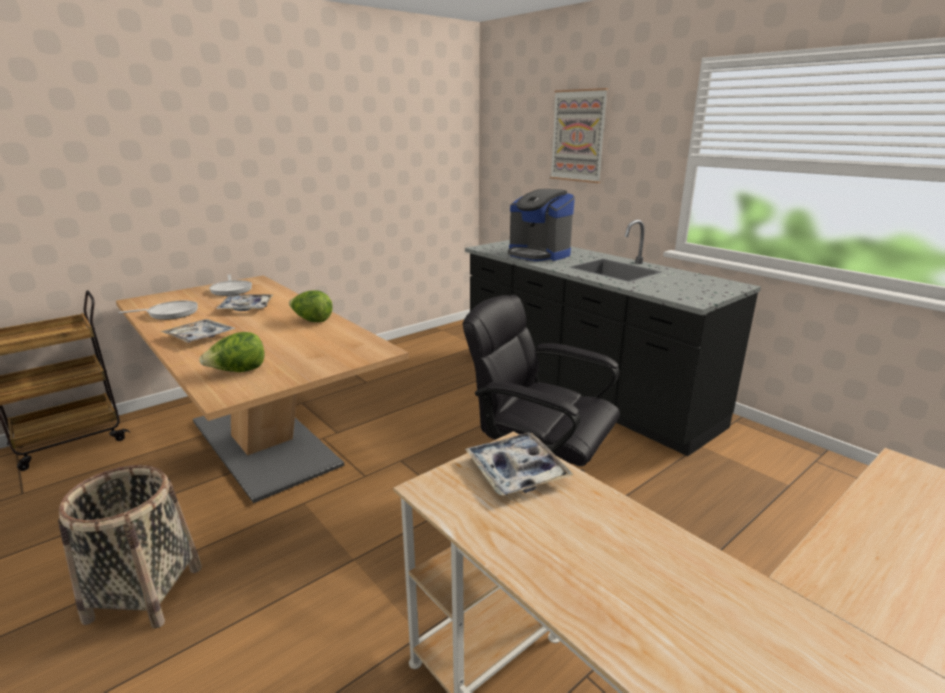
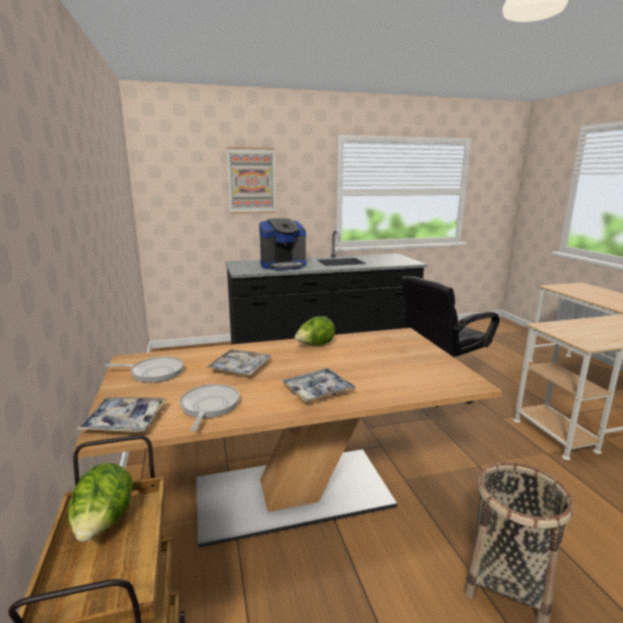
camera: 65 degrees left, 5 degrees down
lettuce [199,332,265,372] -> lettuce moved to [68,463,133,542]
tray [465,433,574,496] -> tray moved to [76,397,167,432]

